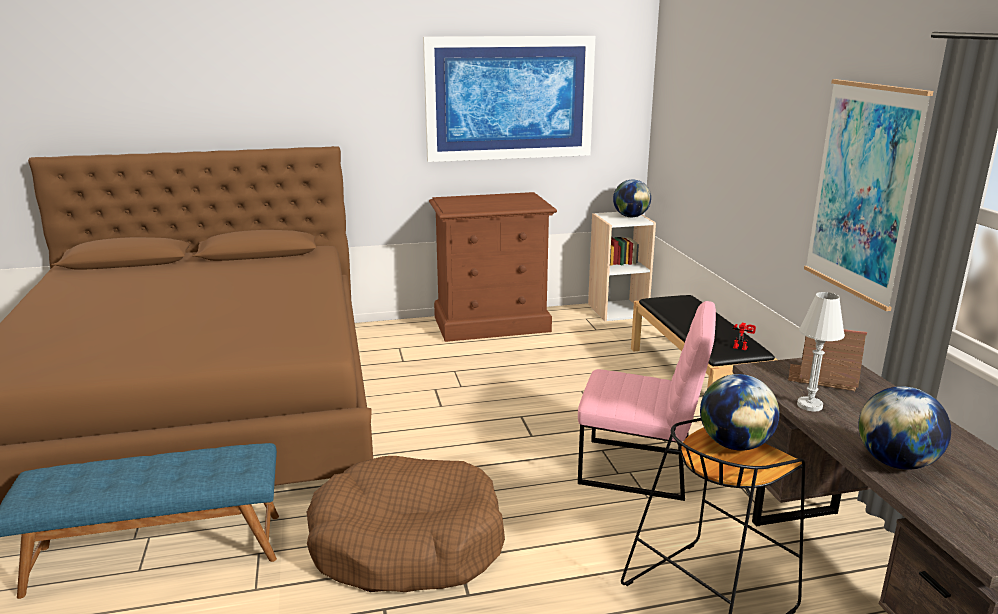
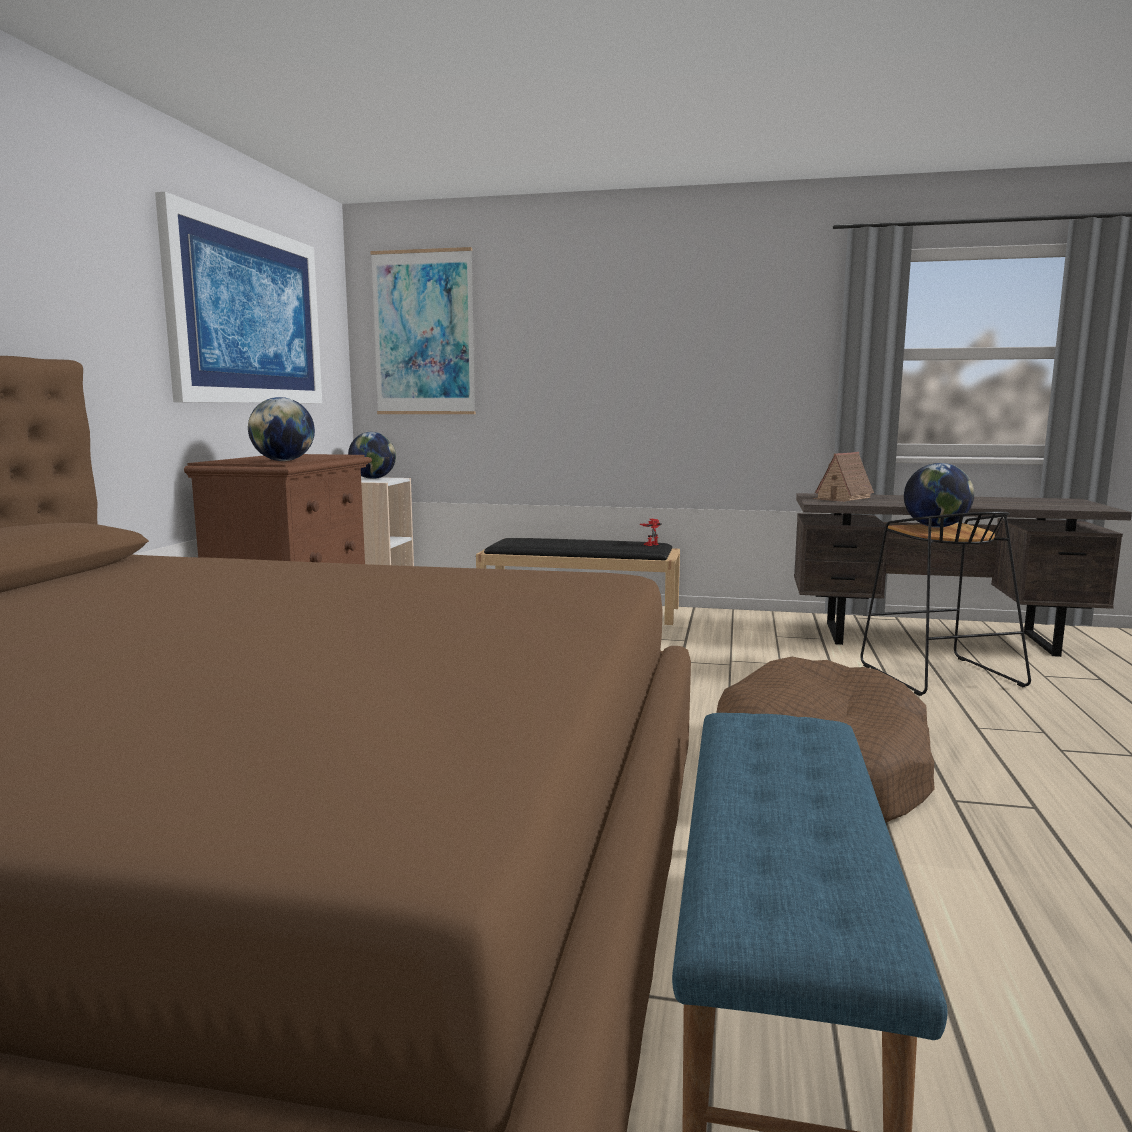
camera: 65 degrees left, 10 degrees down
pink chair [578,301,716,501] -> none
white table lamp [797,292,845,412] -> none
picture [804,79,933,311] -> picture moved to [370,247,476,414]
globe [858,386,951,470] -> globe moved to [248,397,315,461]

